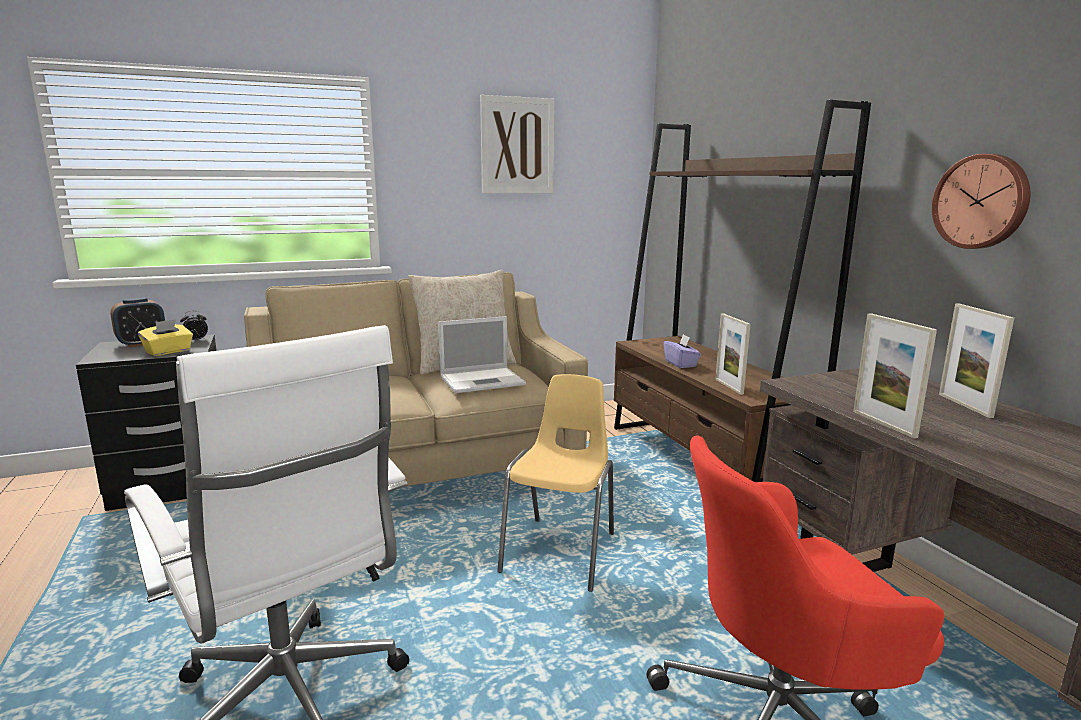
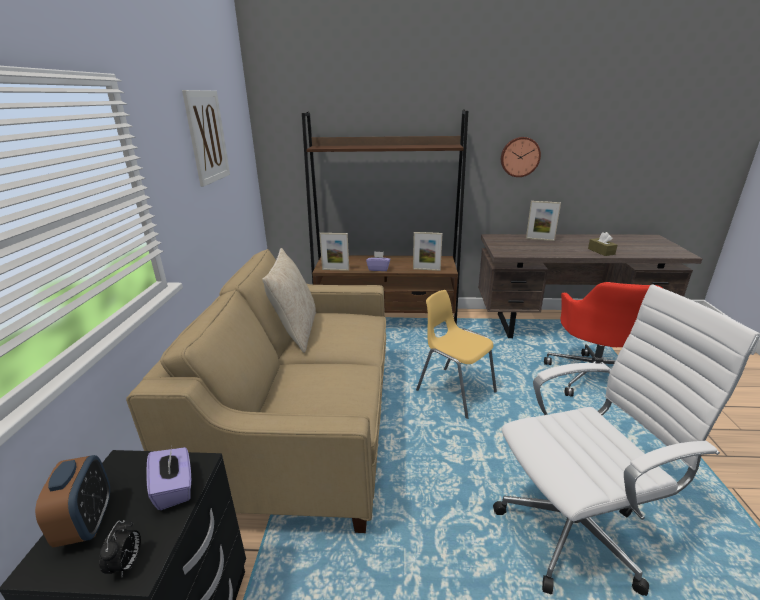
camera: 65 degrees left, 10 degrees up
yellow tissue box [138,319,193,356] -> purple tissue box [146,447,191,510]
alarm clock [180,311,208,340] -> alarm clock moved to [99,520,141,576]
laptop [438,316,526,393] -> none
picture frame [853,313,937,438] -> picture frame moved to [319,233,349,271]
none -> brown tissue box [588,232,617,256]

